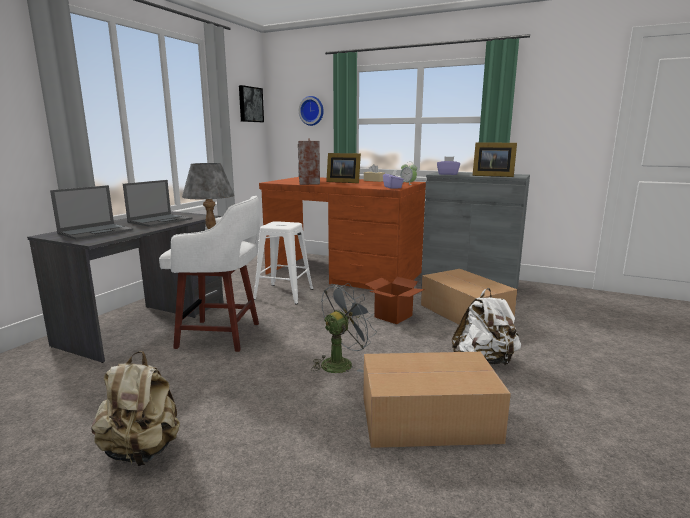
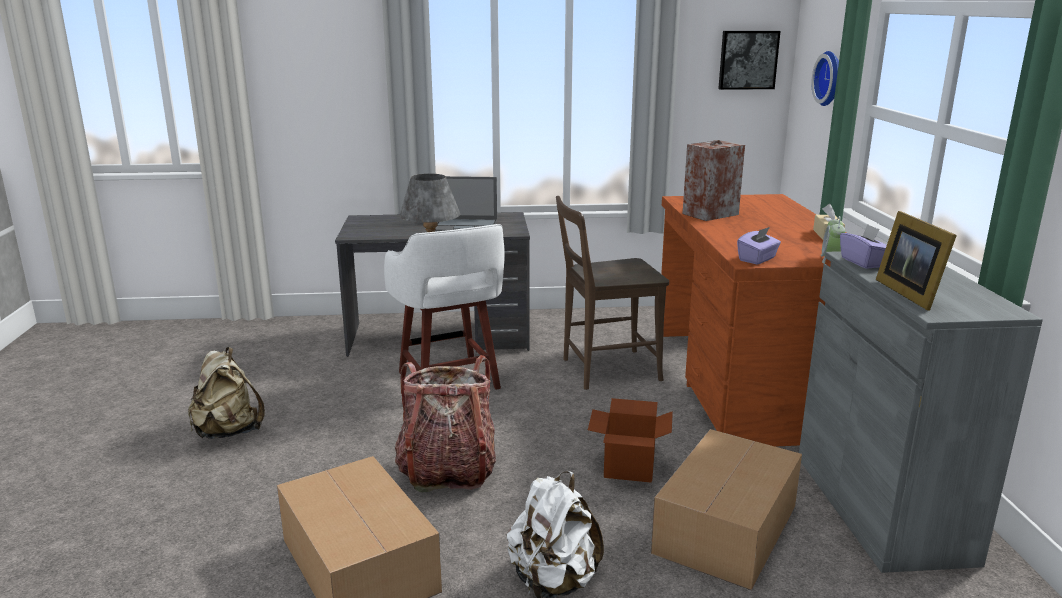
camera: 60 degrees right, 5 degrees up
laptop [50,185,133,240] -> none
white stool [253,221,313,304] -> brown chair [556,196,669,390]
grey fan [311,283,377,373] -> backpack [395,355,496,492]
picture frame [326,153,361,183] -> none

